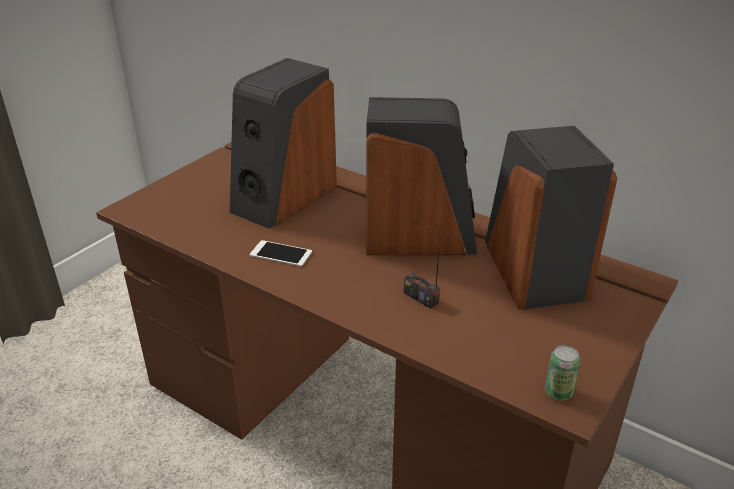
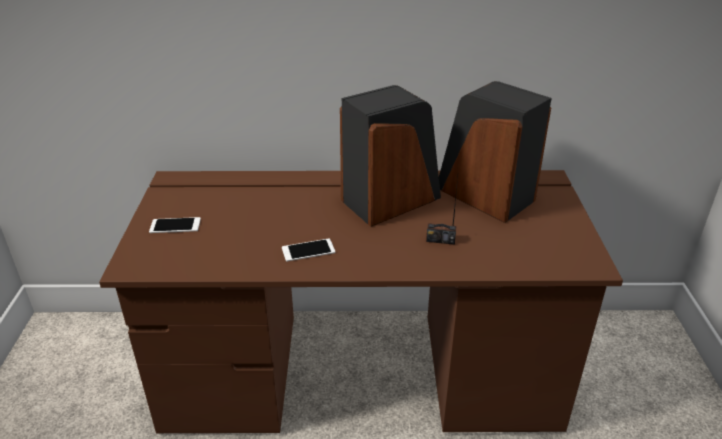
camera: 35 degrees left, 0 degrees up
speaker [230,58,337,229] -> none
can [545,345,580,401] -> none
none -> phone [149,217,201,233]

